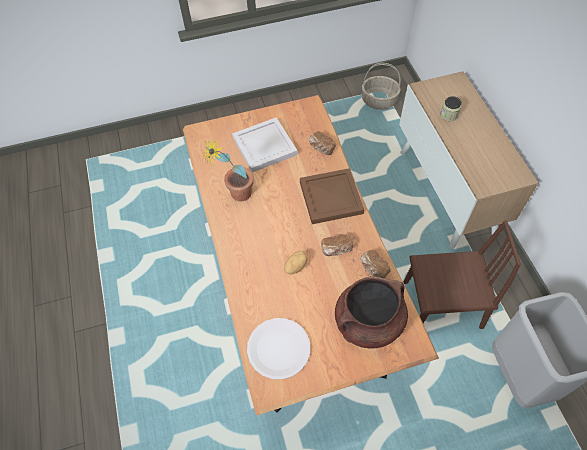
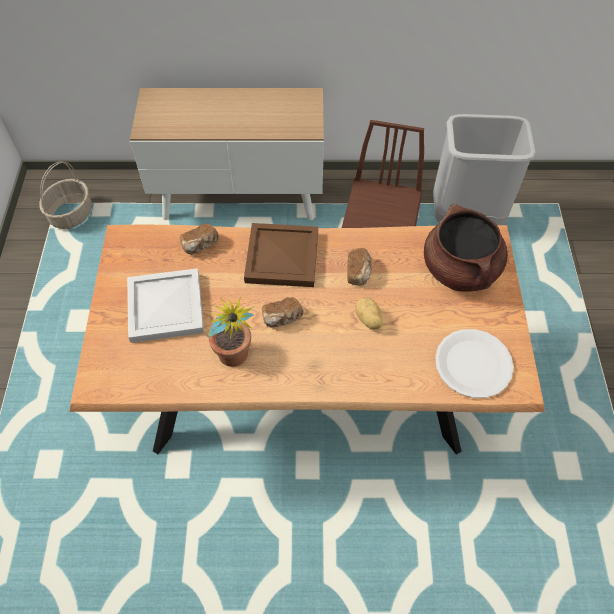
camera: 75 degrees left, 0 degrees up
bread [361,249,391,278] -> bread moved to [262,297,303,327]
jar [440,96,462,121] -> none

